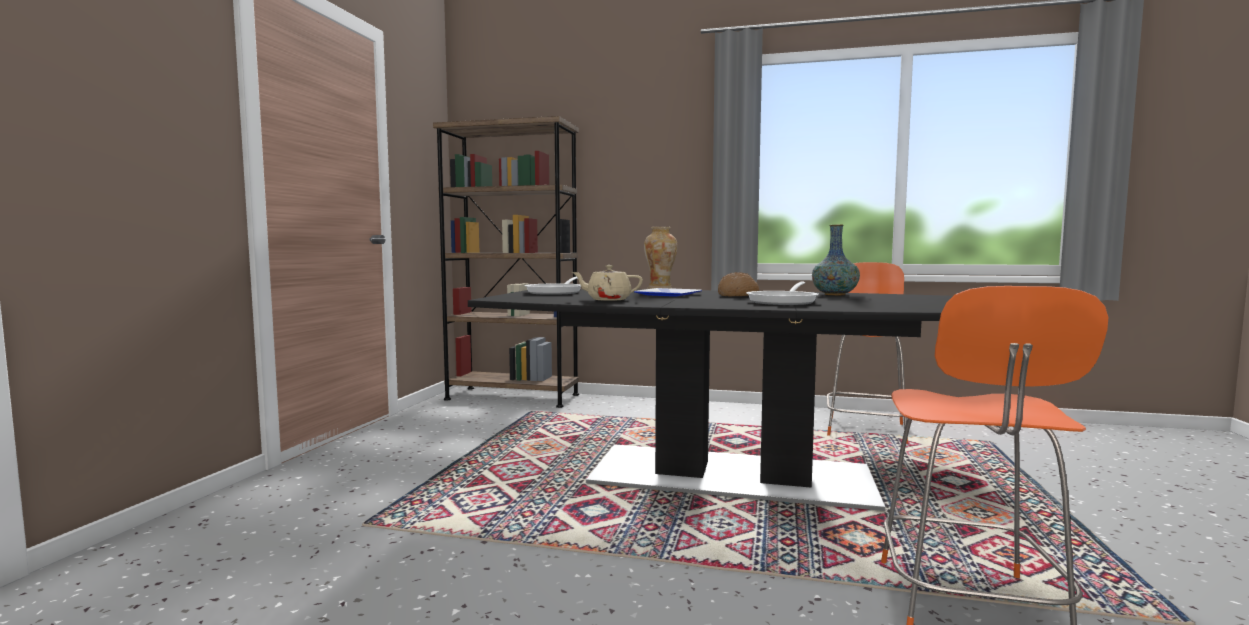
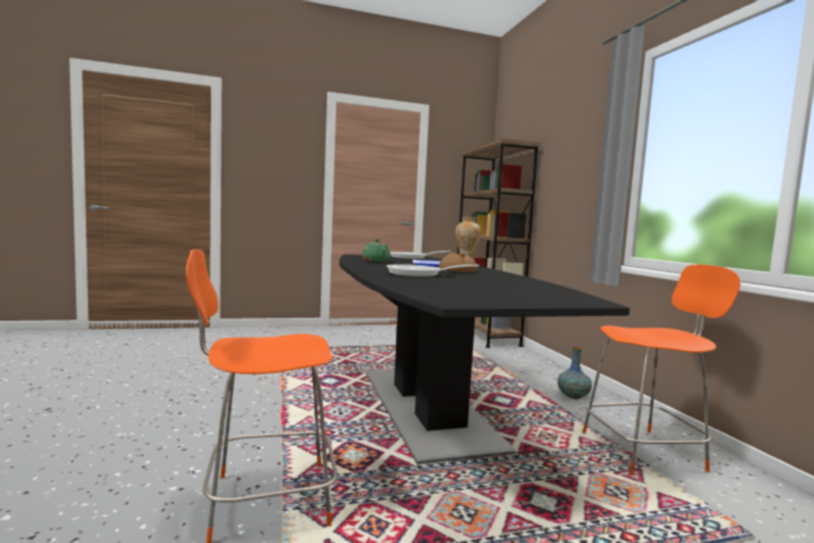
camera: 60 degrees right, 0 degrees up
beige teapot [572,265,643,301] -> green teapot [362,239,390,262]
vase [812,225,860,295] -> vase moved to [557,347,592,399]

